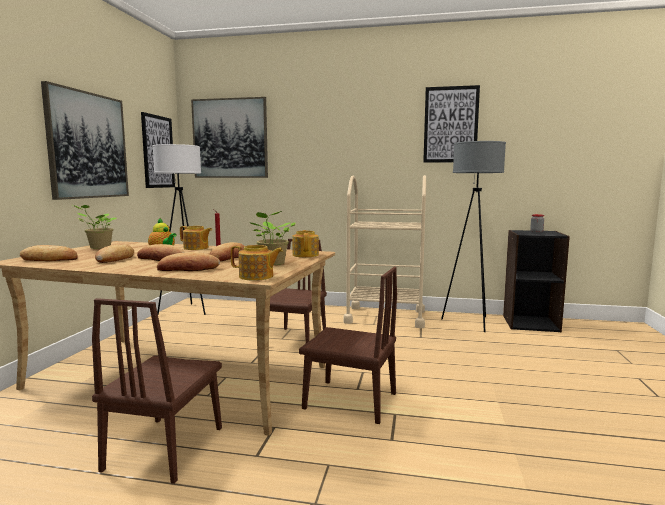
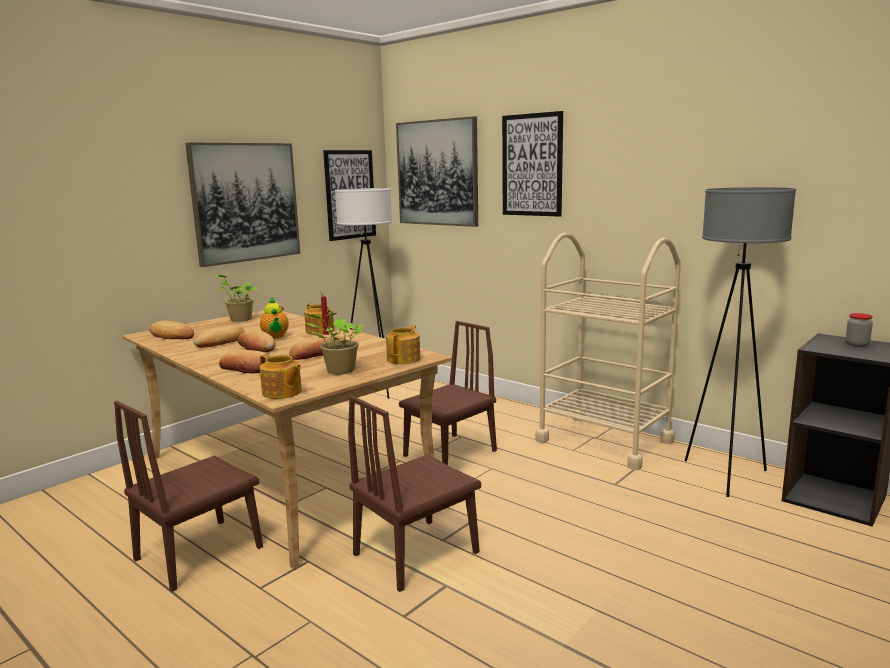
camera: 30 degrees right, 5 degrees up
brown chair [299,267,397,424] -> brown chair turned 90 degrees clockwise [348,395,481,592]
picture [423,85,480,163] -> picture moved to [502,111,563,217]

